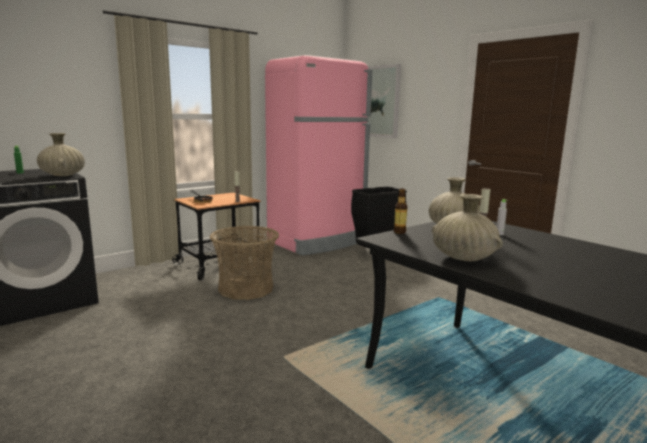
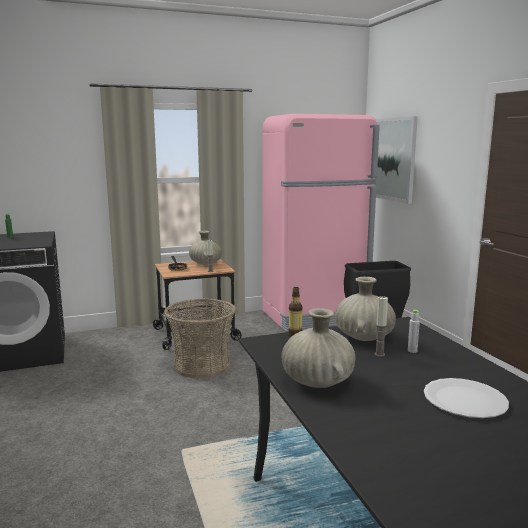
camera: 20 degrees right, 0 degrees up
beige vase [37,133,85,176] -> beige vase moved to [189,231,222,265]
none -> white plate [424,378,509,418]

